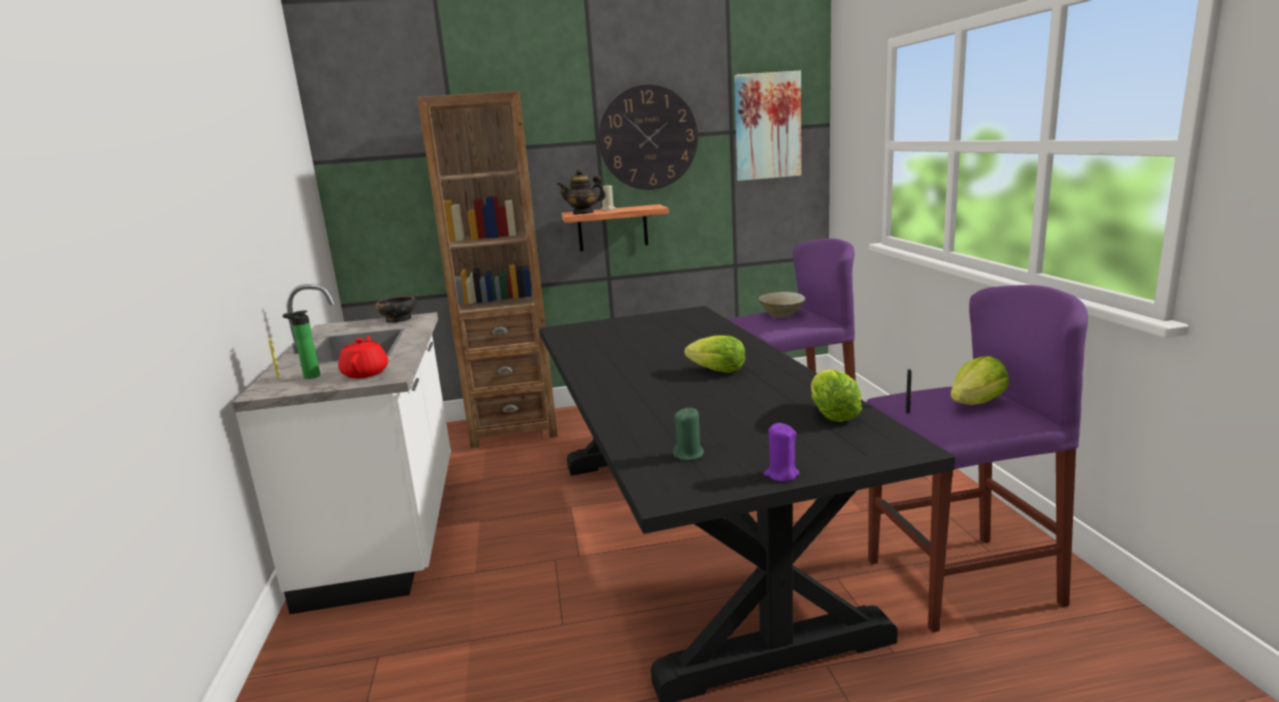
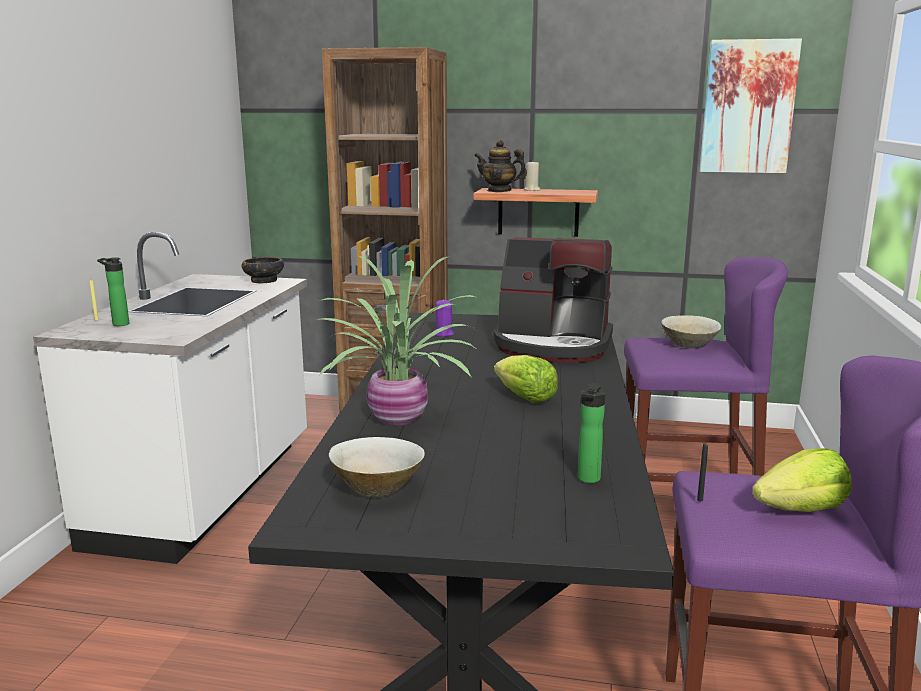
camera: 20 degrees right, 0 degrees up
red teapot [338,336,388,379] -> none
wall clock [599,84,698,190] -> none
green candle [673,408,704,461] -> beige bowl [329,437,425,497]
purple candle [763,423,800,482] -> purple candle moved to [434,299,454,337]
lettuce [811,369,862,422] -> bottle [578,383,605,483]
none -> potted plant [318,256,478,426]
none -> coffee machine [493,237,613,363]

